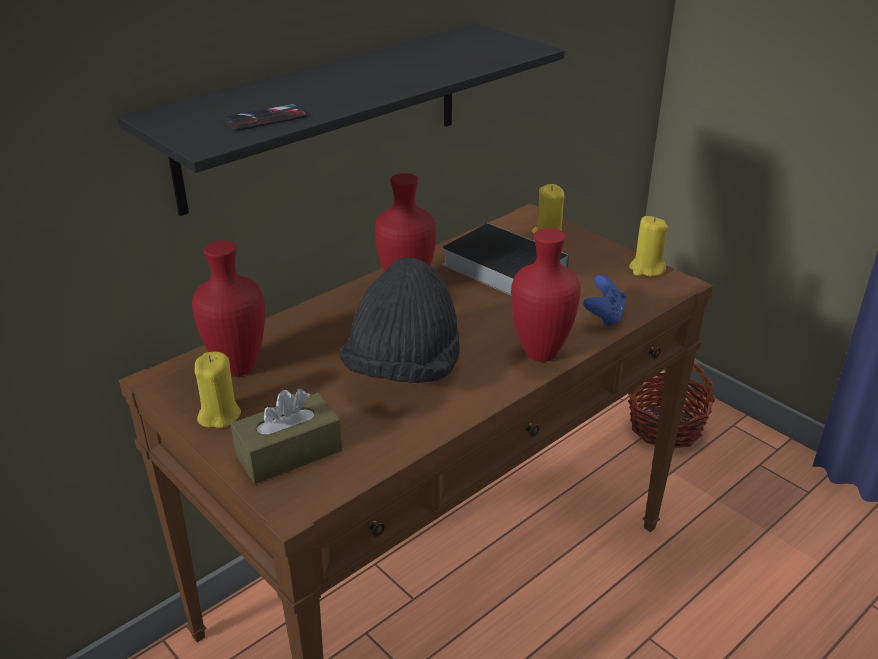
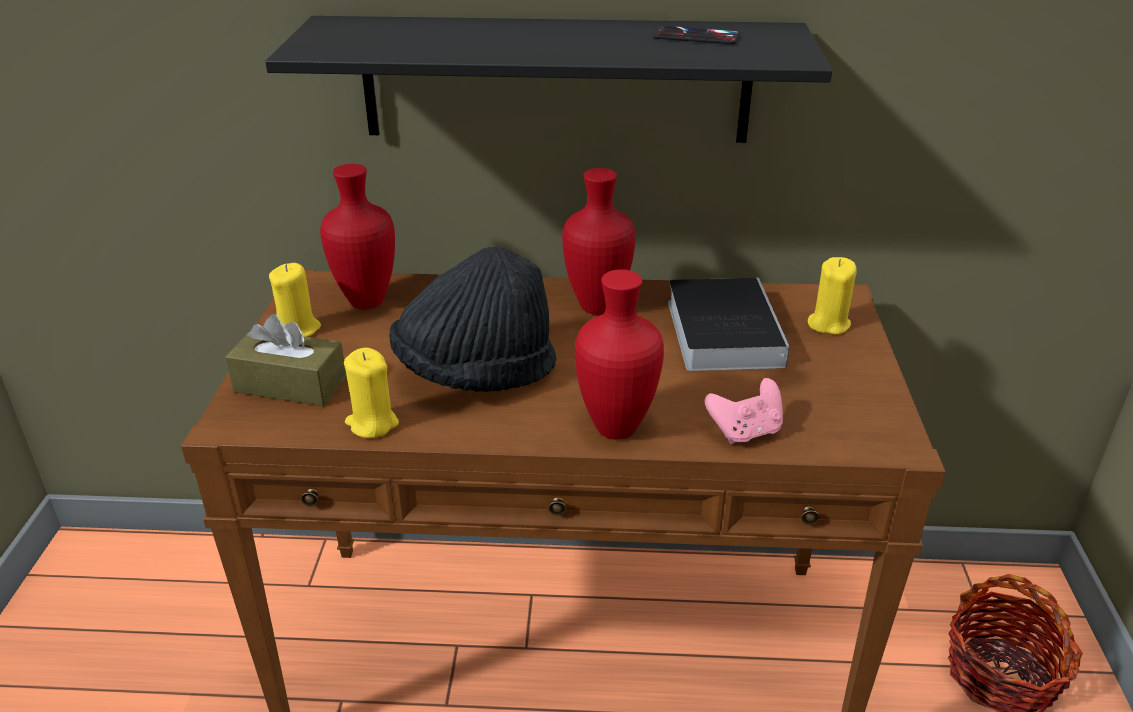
camera: 45 degrees right, 0 degrees up
phone [222,104,308,131] -> phone moved to [653,25,740,44]
blue game controller [583,275,626,327] -> pink game controller [705,378,783,444]
yellow candle [629,216,668,277] -> yellow candle moved to [344,348,399,438]

